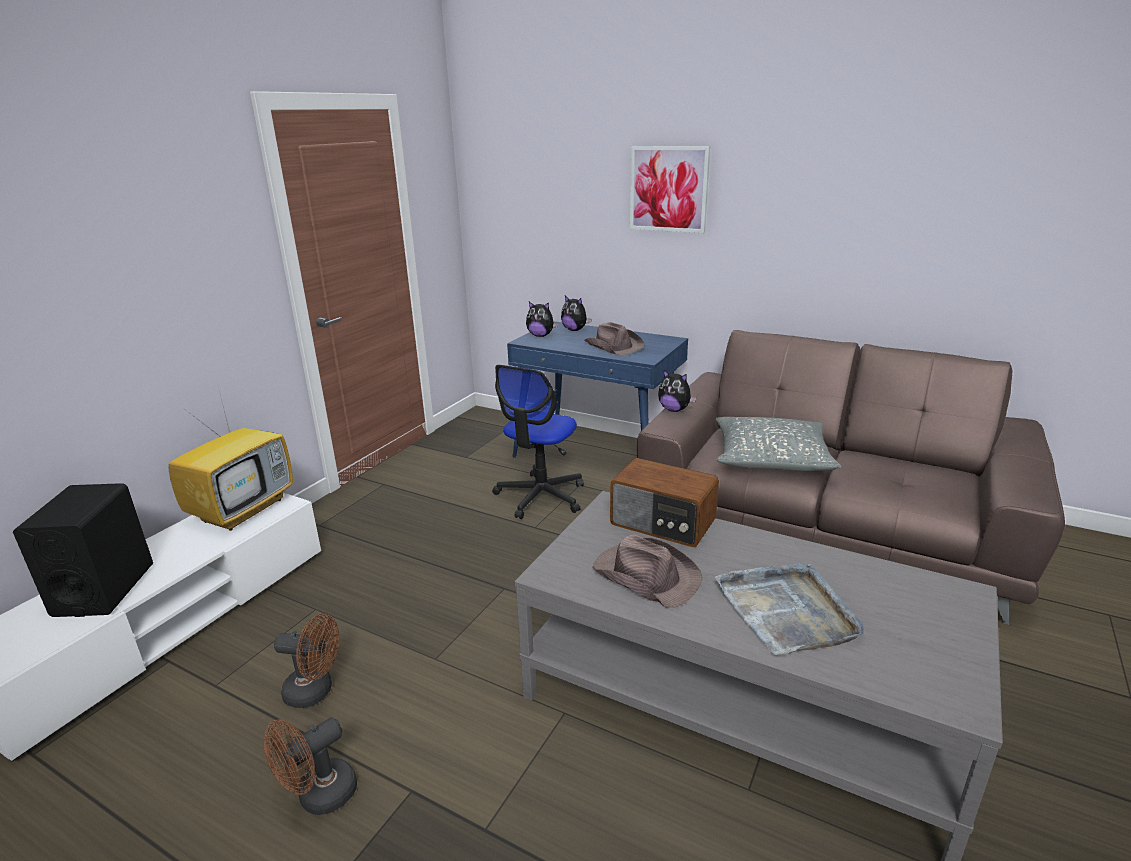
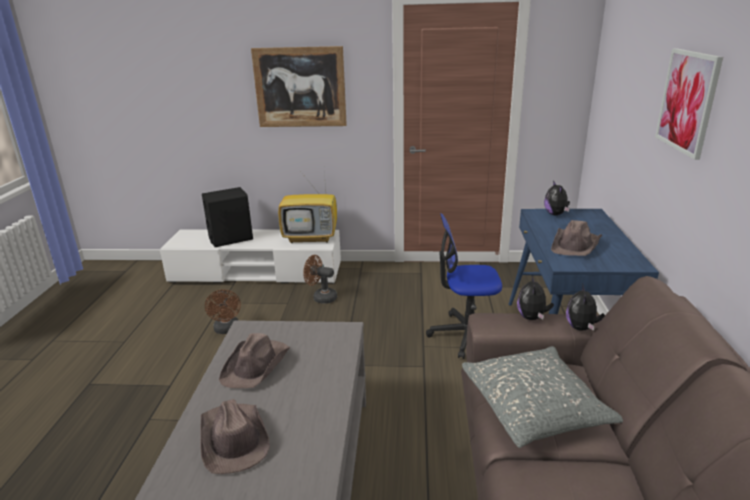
camera: 65 degrees right, 0 degrees up
brown fan [264,718,357,815] -> brown fan moved to [303,255,337,304]
plush toy [561,296,591,331] -> plush toy moved to [566,283,605,331]
radio [610,458,719,547] -> none
grey tray [715,563,864,655] -> brown hat [200,399,270,474]
none -> picture [251,46,347,127]

